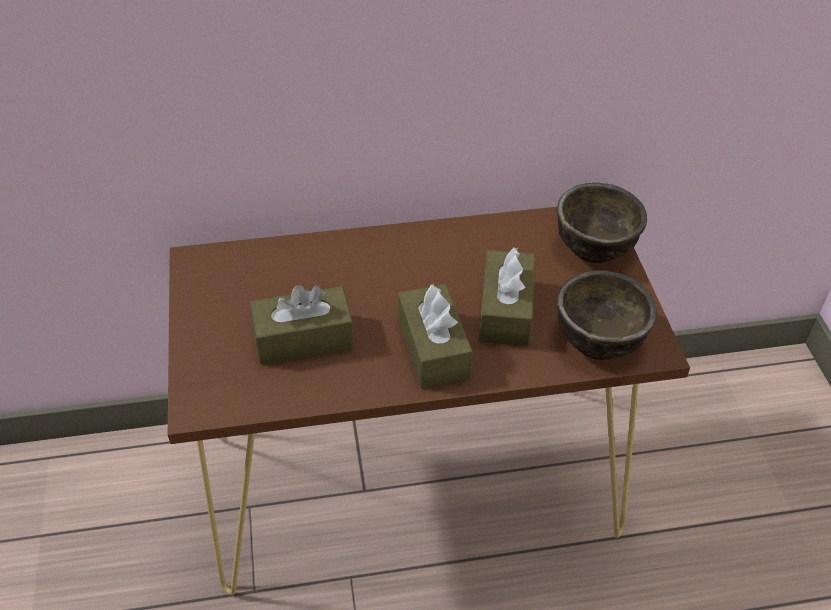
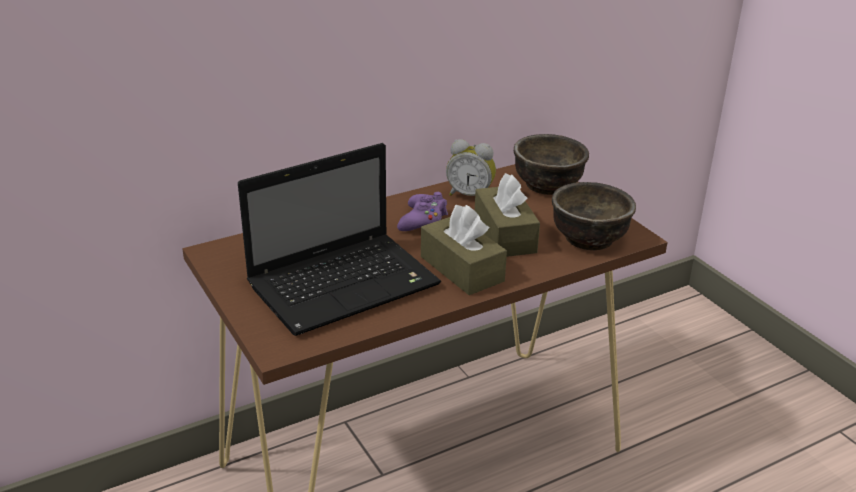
camera: 20 degrees left, 15 degrees down
brown tissue box [250,285,354,364] -> laptop [238,143,441,336]
none -> purple game controller [397,192,448,231]
none -> alarm clock [446,139,496,196]

